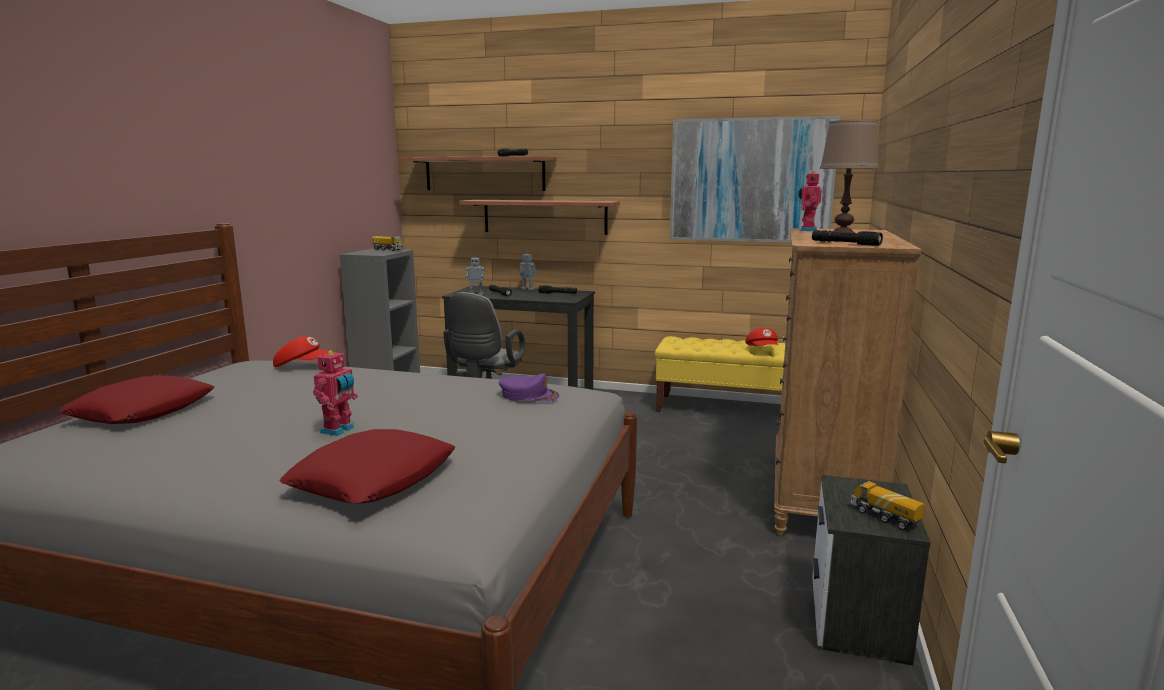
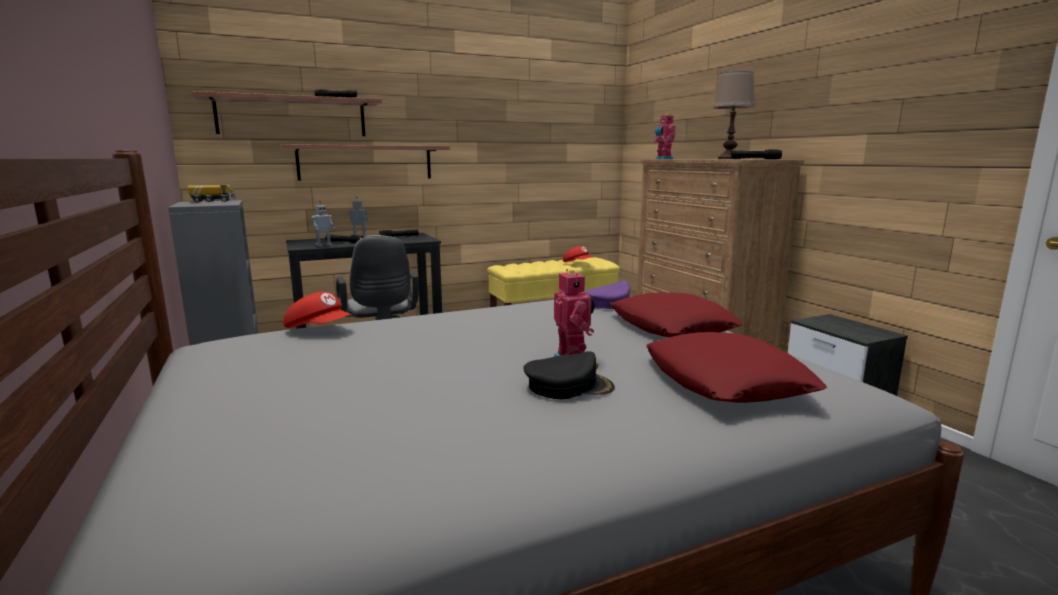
camera: 40 degrees left, 0 degrees up
red pillow [58,376,215,424] -> red pillow moved to [610,292,743,337]
red cap [273,336,328,367] -> red cap turned 60 degrees clockwise [283,292,351,328]
picture [670,116,840,243] -> none
toy truck [850,481,925,530] -> none
none -> black cap [524,351,615,399]

